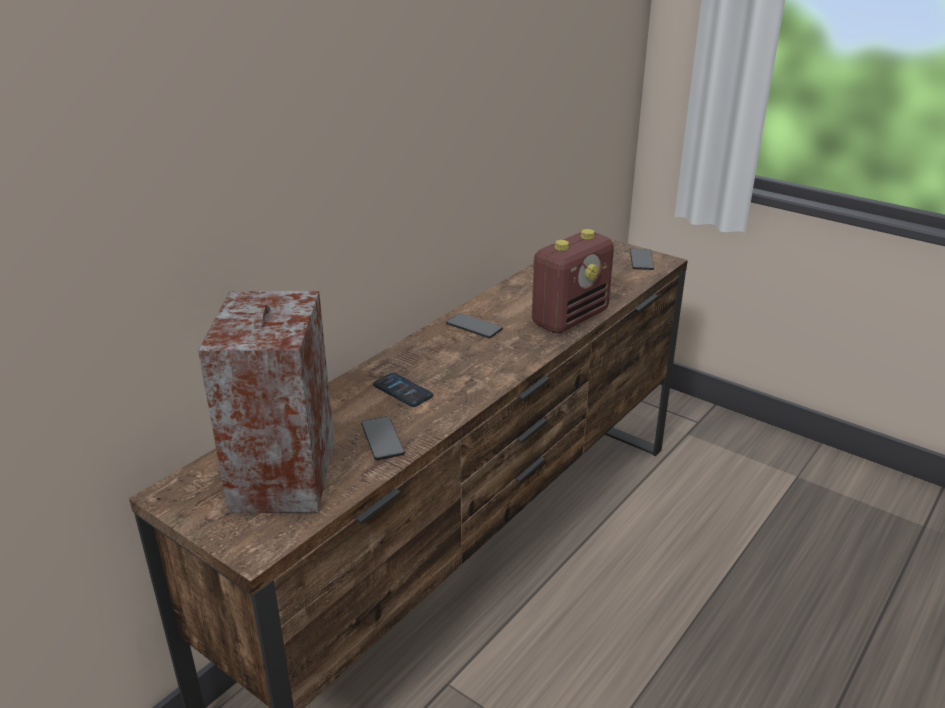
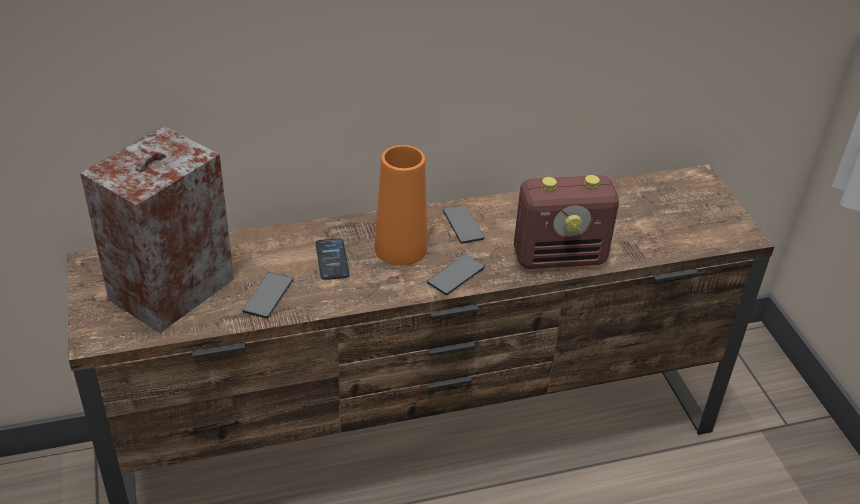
camera: 35 degrees right, 10 degrees up
phone [630,249,654,270] -> phone moved to [427,254,485,295]
none -> orange vase [375,145,427,266]

